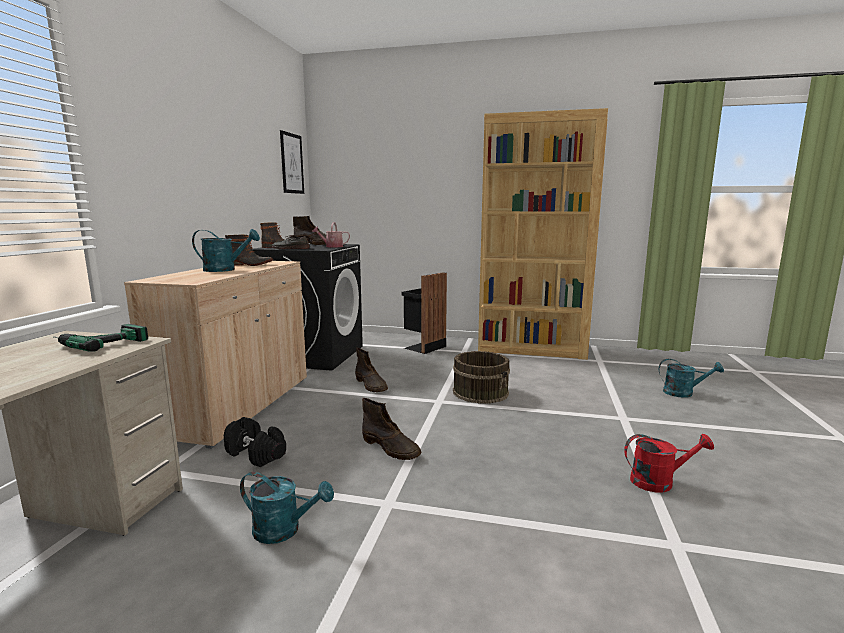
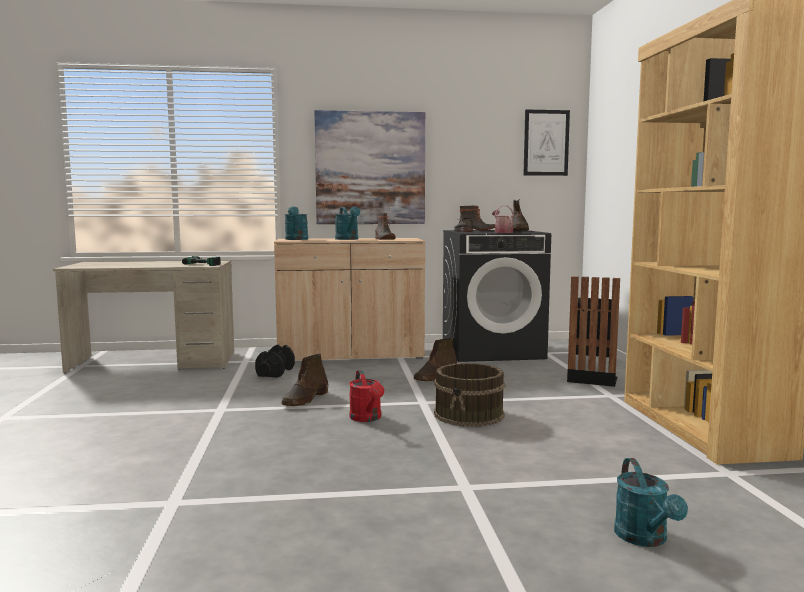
camera: 70 degrees right, 5 degrees down
turquoise watering can [240,472,334,544] -> turquoise watering can moved to [285,206,308,240]
red watering can [624,434,714,493] -> red watering can moved to [349,370,384,422]
none -> picture [314,110,425,224]

